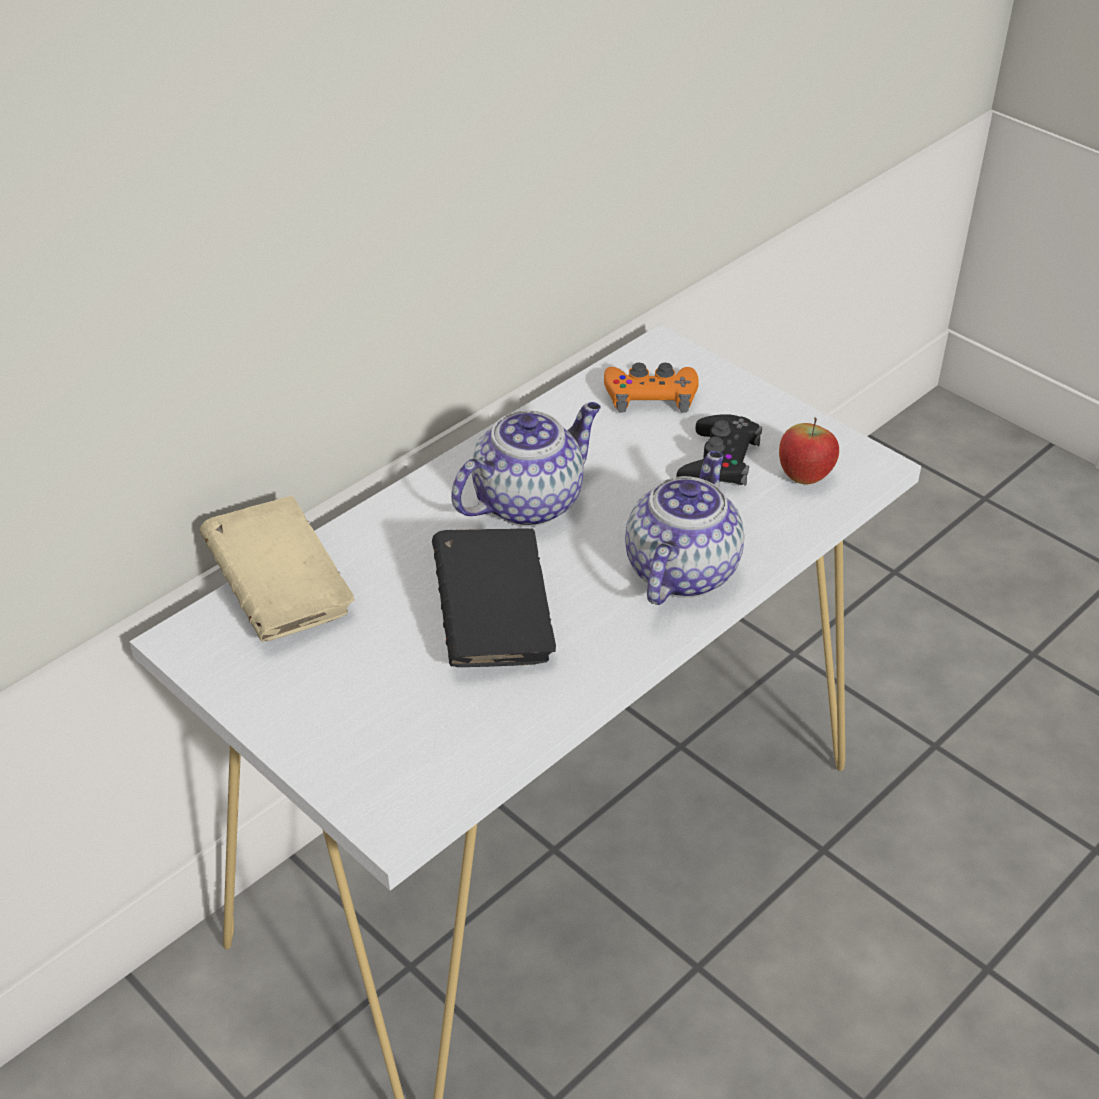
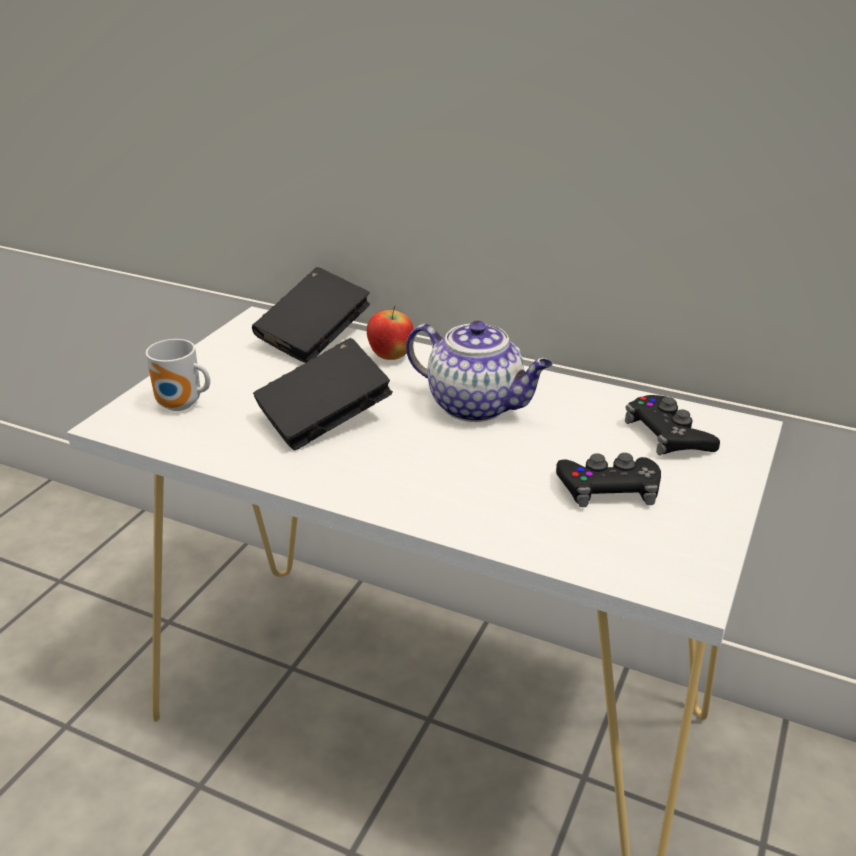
camera: 70 degrees right, 10 degrees down
beige book [200,496,355,642] -> black book [252,267,370,363]
orange game controller [604,363,699,413] -> black game controller [625,395,720,456]
teapot [625,451,744,605] -> none
apple [779,417,839,484] -> apple moved to [367,305,414,360]
none -> mug [146,339,210,411]

